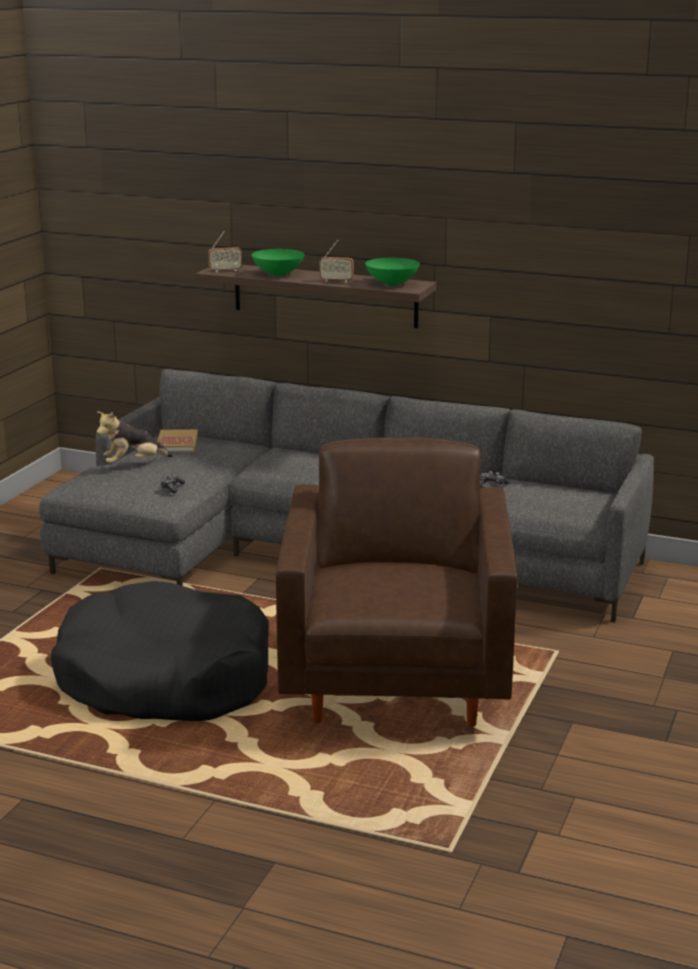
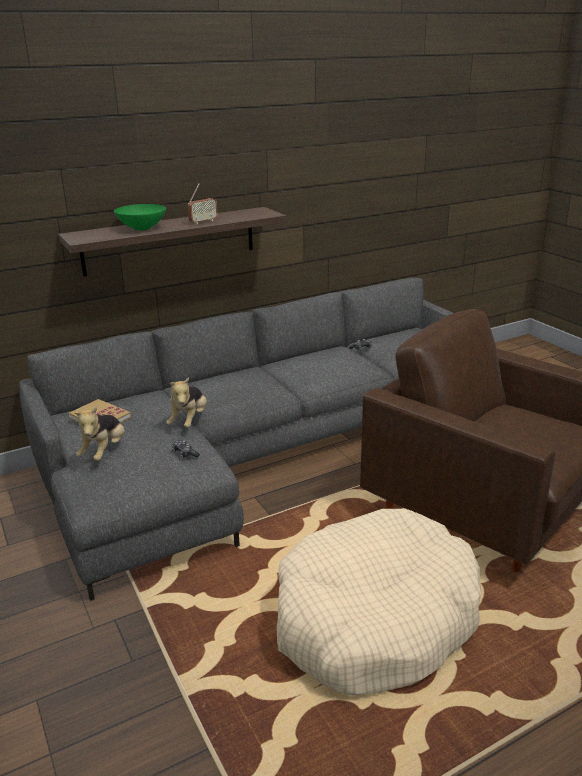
camera: 50 degrees left, 5 degrees up
black dog bed [51,581,269,721] -> beige dog bed [277,509,481,695]
radio [208,231,242,272] -> none
green bowl [365,258,420,286] -> none
none -> plush toy [167,377,207,428]

